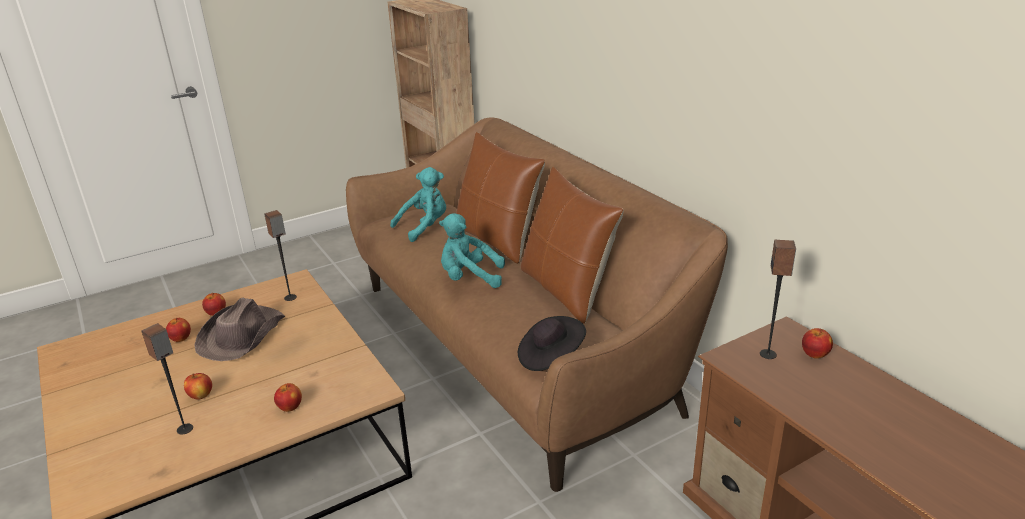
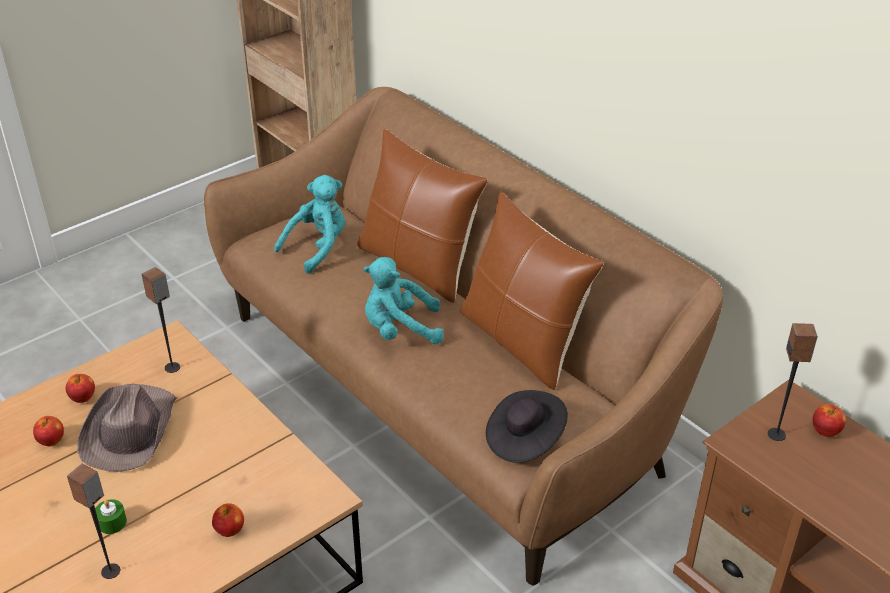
camera: 10 degrees left, 10 degrees up
apple [184,373,212,399] -> green candle [95,499,127,534]

